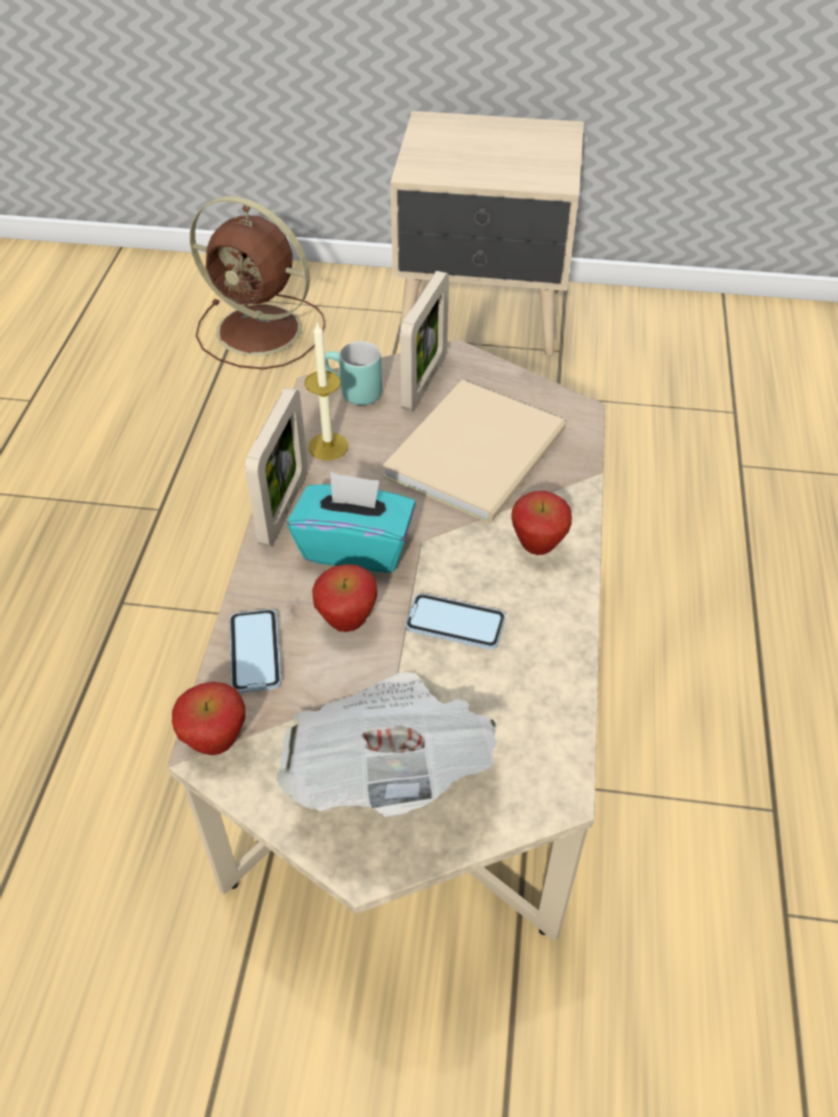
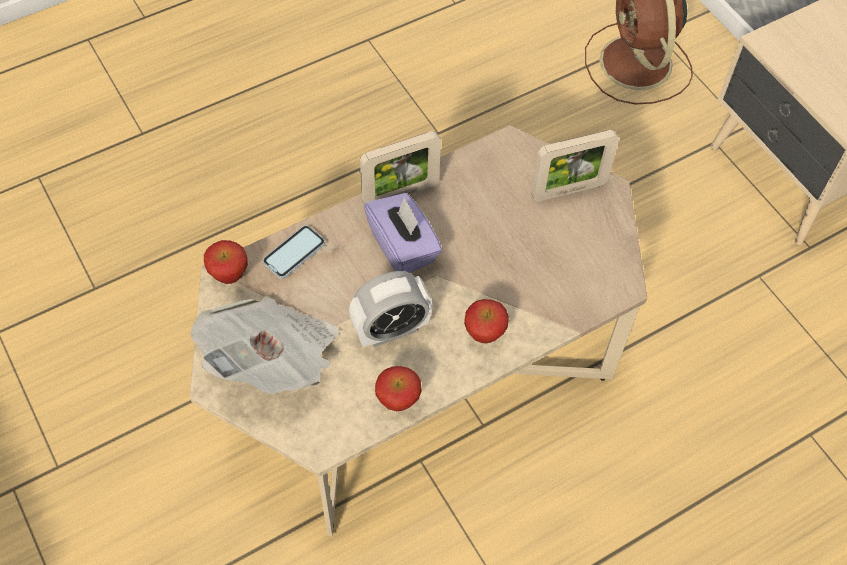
camera: 50 degrees right, 10 degrees up
turquoise tissue box [287,472,416,573] -> purple tissue box [364,193,442,273]
candle [305,322,348,460] -> none
apple [312,564,377,632] -> apple moved to [375,366,422,411]
turquoise mug [325,341,382,405] -> none
beige book [383,380,566,523] -> none
phone [406,594,506,650] -> alarm clock [349,271,433,347]

